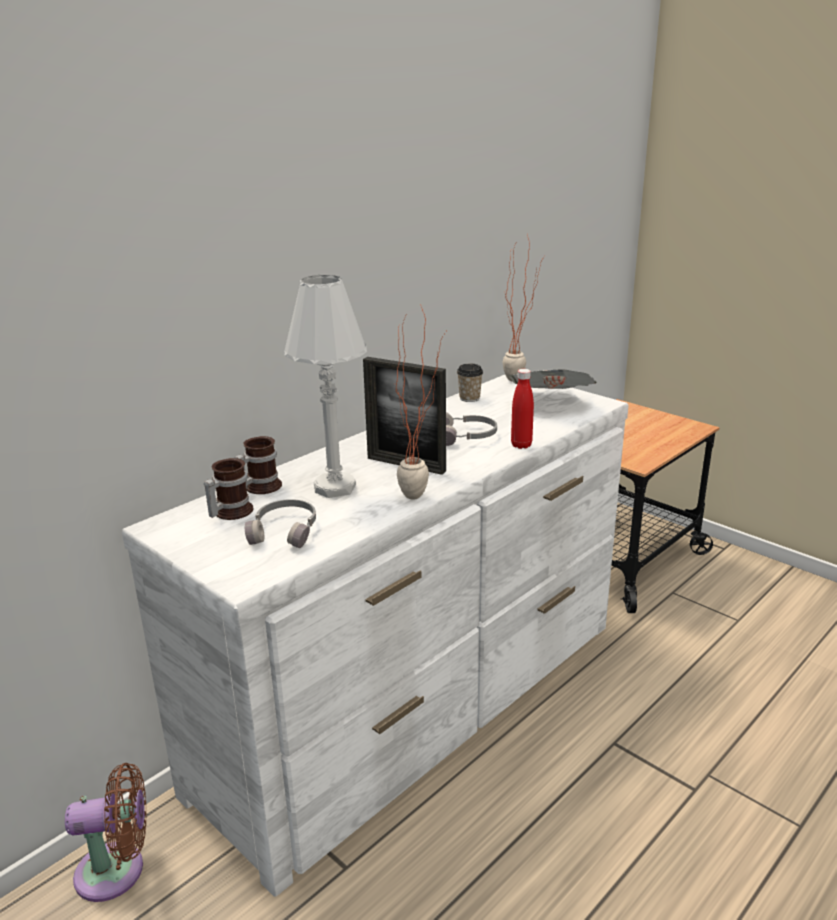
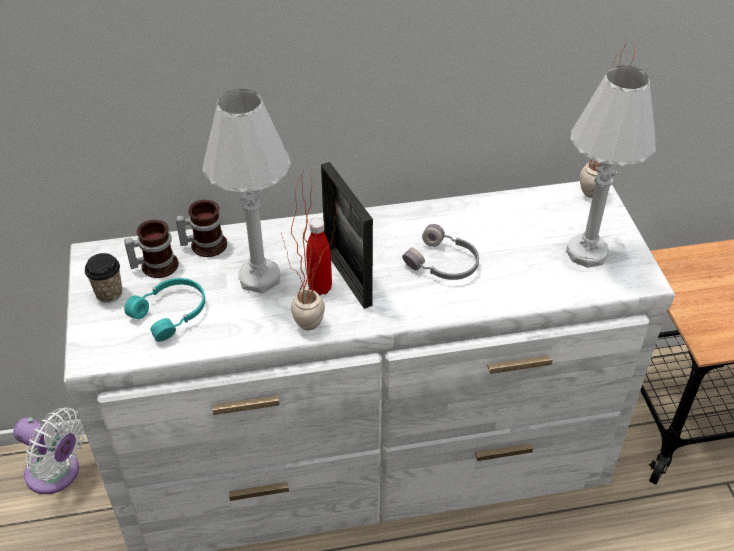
camera: 35 degrees right, 20 degrees up
brown fan [65,763,147,902] -> white fan [13,407,85,494]
grey headphones [245,499,316,548] -> turquoise headphones [124,278,205,341]
cup [457,364,483,402] -> cup moved to [85,253,122,303]
newspaper [508,370,597,389] -> white table lamp [566,65,656,268]
red bottle [511,369,534,449] -> red bottle moved to [306,218,332,296]

